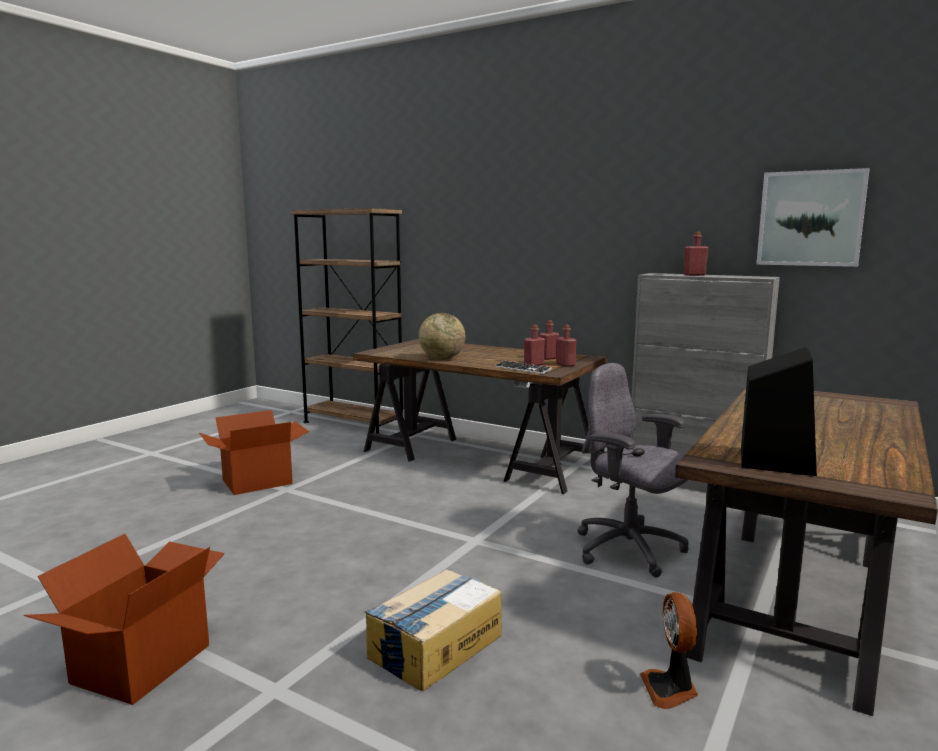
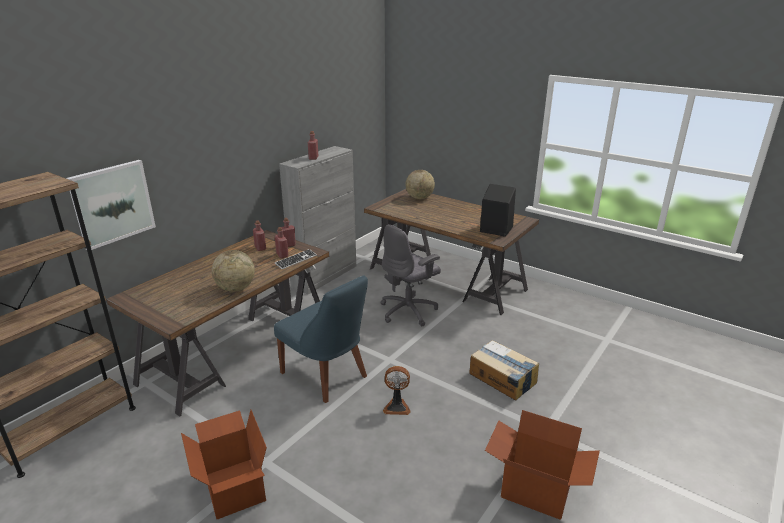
camera: 85 degrees left, 15 degrees up
fan [640,592,698,709] -> fan moved to [383,366,411,415]
picture [756,168,870,267] -> picture moved to [66,160,156,250]
none -> blue chair [274,275,368,403]
none -> globe [406,170,435,199]

